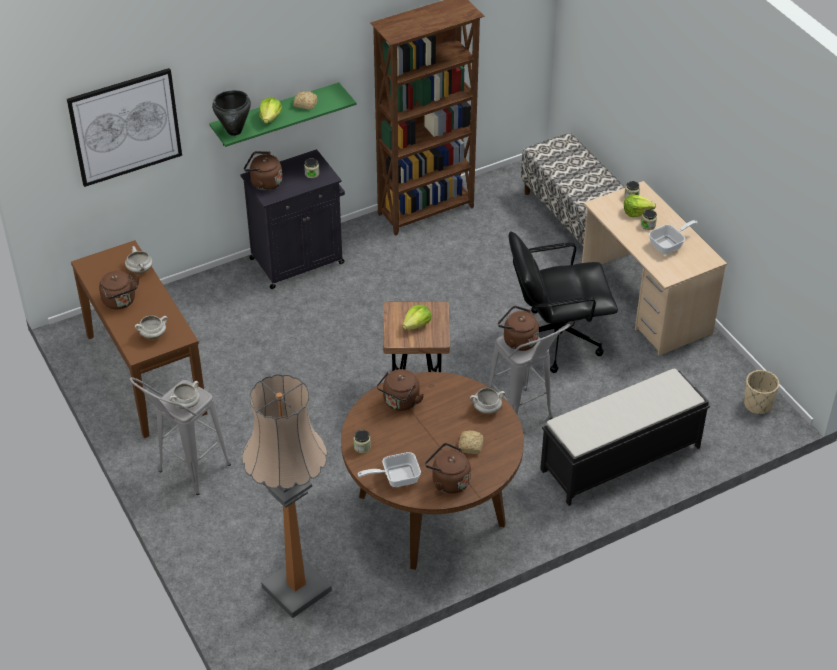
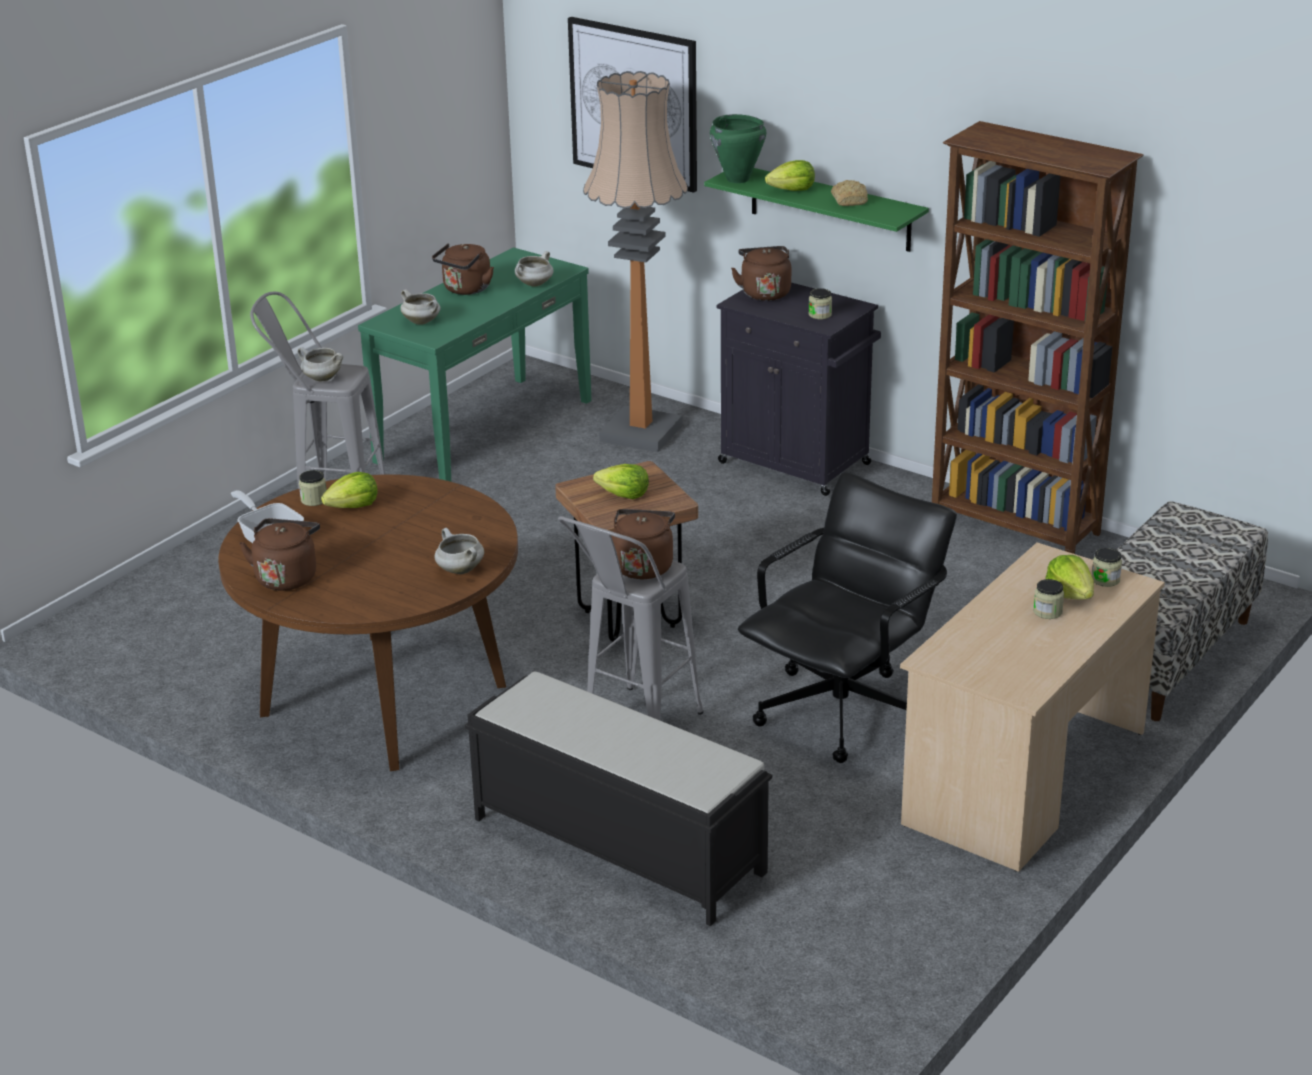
camera: 65 degrees right, 15 degrees down
brown console table [71,240,208,438] -> green console table [358,247,591,481]
black cooking pot [212,90,251,136] -> green cooking pot [710,114,766,183]
floor lamp [242,374,332,618] -> floor lamp moved to [583,71,688,452]
brown kettle [377,369,424,411] -> none
bread [459,430,484,454] -> none
black office chair [508,232,618,373] -> black office chair turned 75 degrees clockwise [738,472,957,763]
frying pan [649,220,698,255] -> none
beige planter [744,370,779,414] -> none
none -> lettuce [321,472,378,508]

